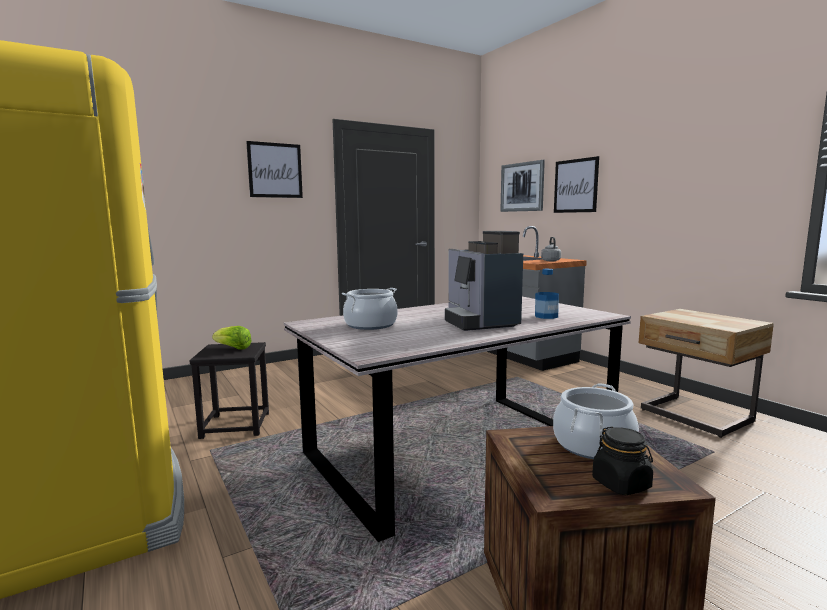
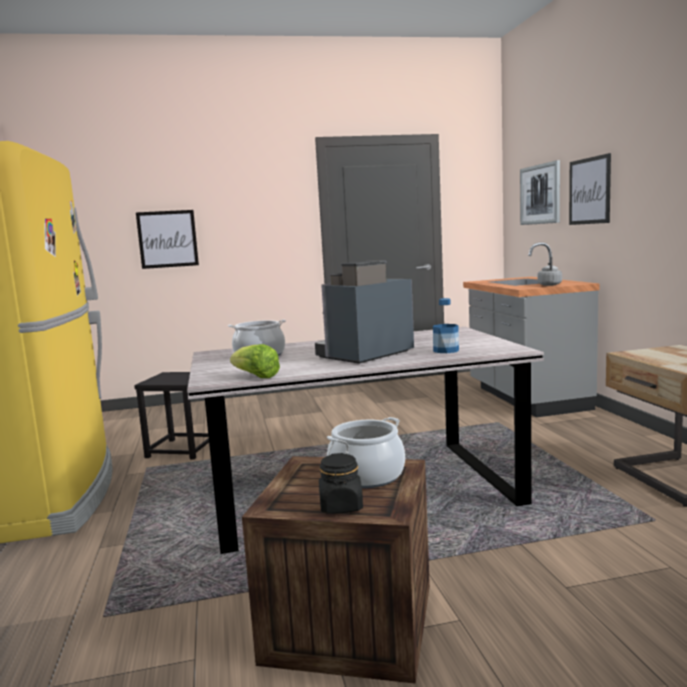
camera: 20 degrees right, 0 degrees up
lettuce [212,326,251,349] -> lettuce moved to [230,344,280,378]
picture [246,141,303,198] -> picture moved to [136,210,199,269]
coffee machine [445,231,523,331] -> coffee machine turned 45 degrees clockwise [315,260,414,364]

